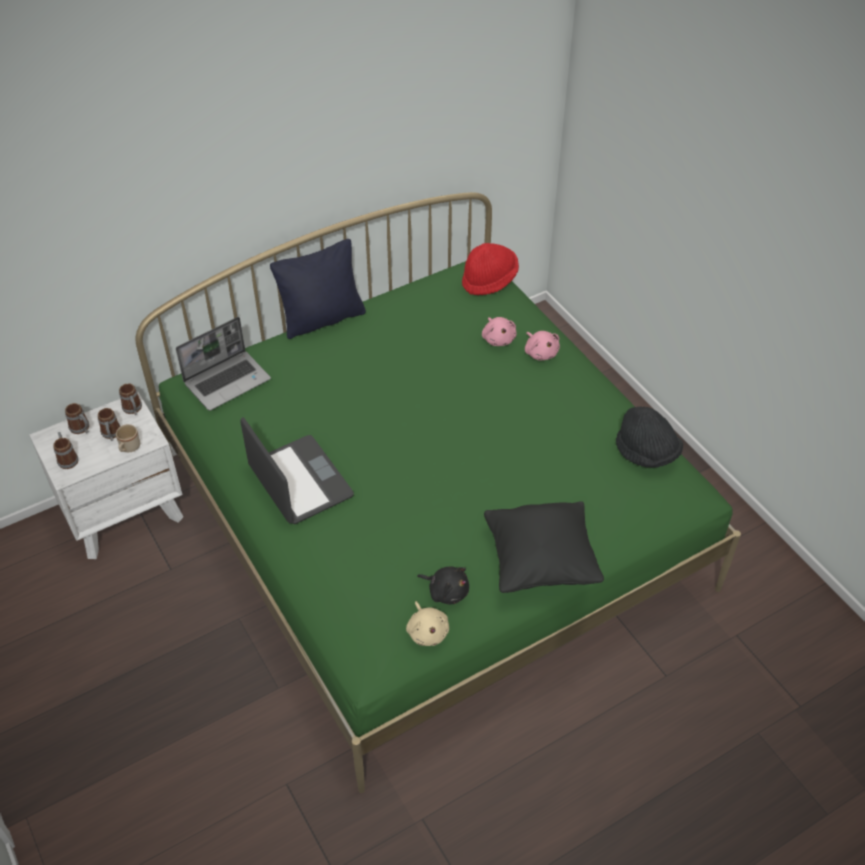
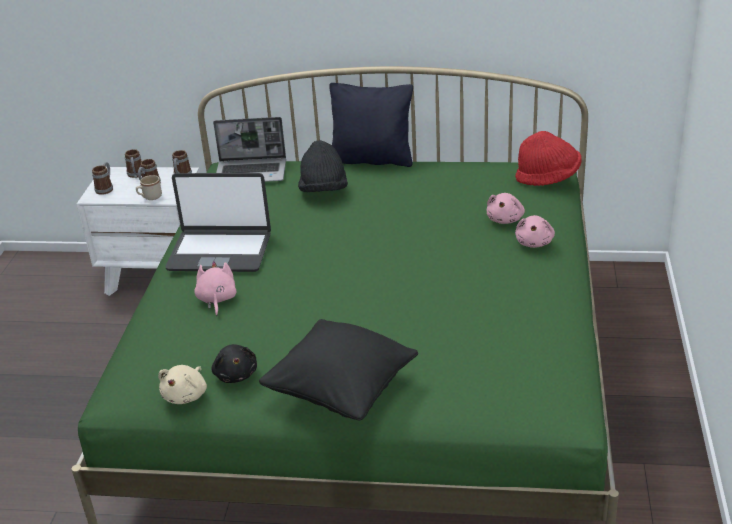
camera: 40 degrees right, 15 degrees down
laptop [240,417,354,524] -> laptop turned 90 degrees clockwise [165,173,271,272]
black hat [616,407,683,468] -> black hat moved to [298,140,348,192]
none -> pink plush toy [195,261,237,316]

